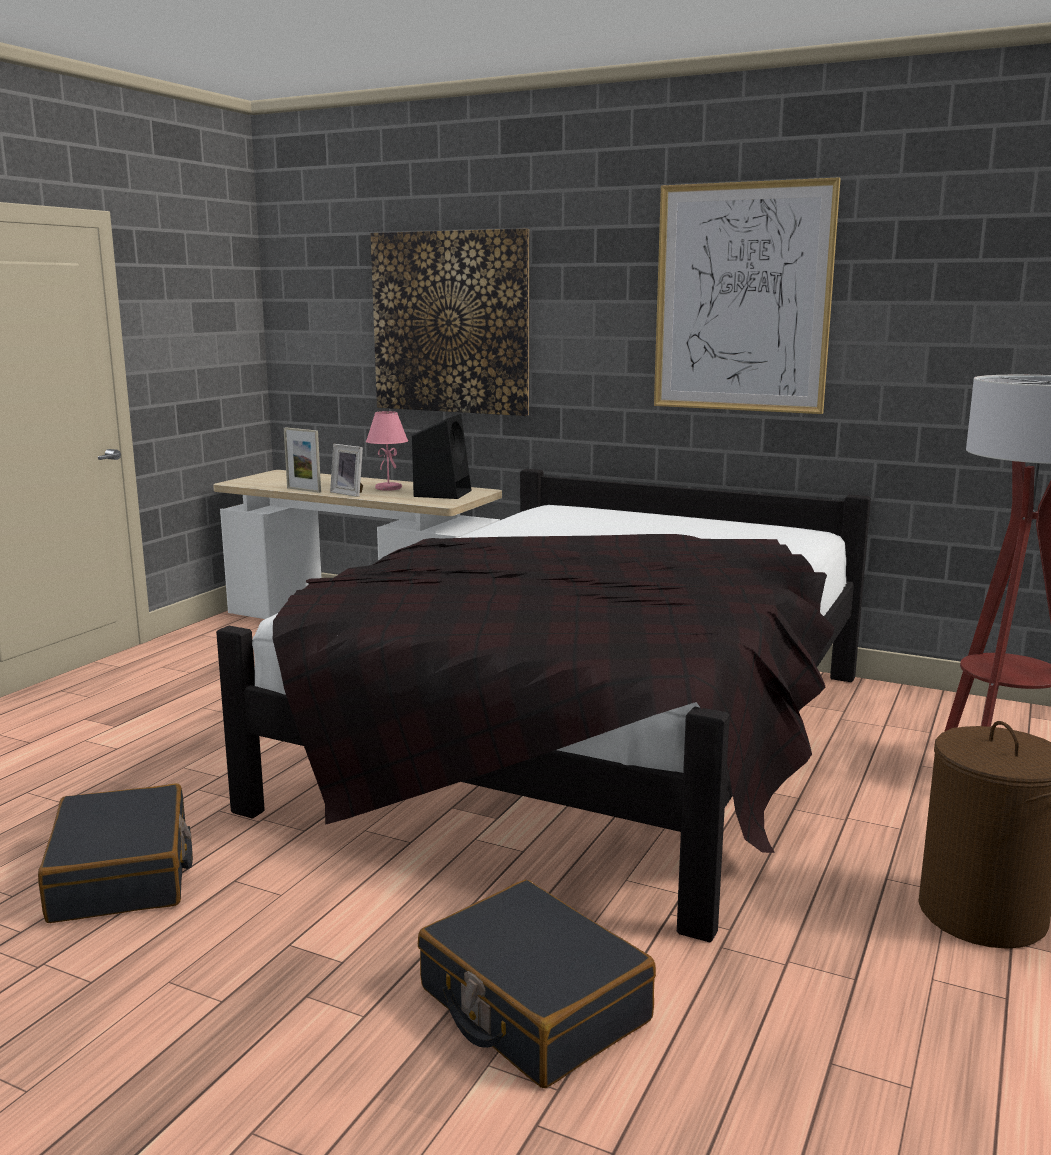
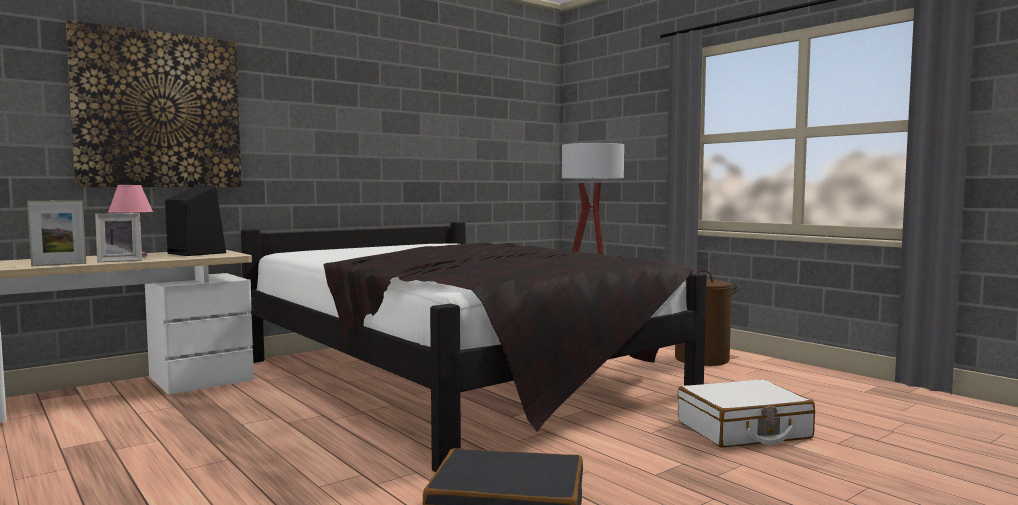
camera: 65 degrees left, 10 degrees down
black suitcase [418,880,656,1088] -> white suitcase [678,379,815,448]
picture [654,178,841,414] -> none

